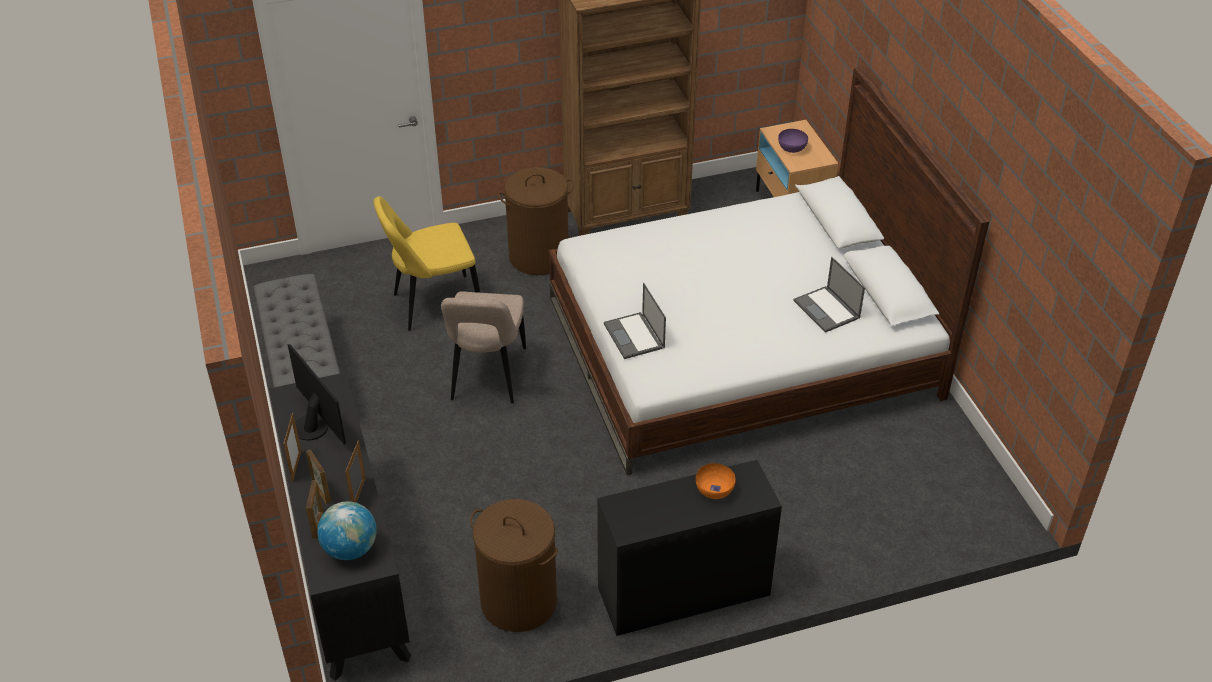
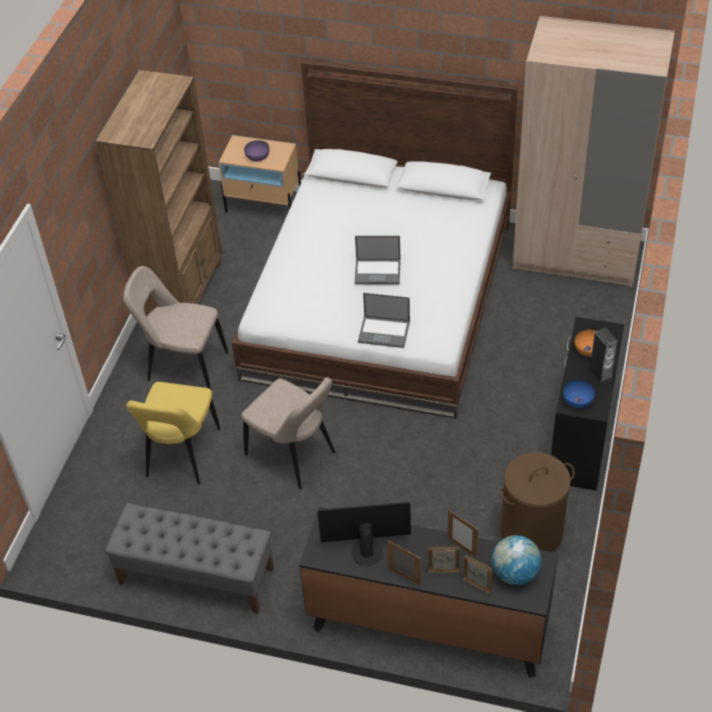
camera: 55 degrees left, 5 degrees up
brown laundry basket [498,167,574,275] -> beige chair [123,266,228,390]
laptop [793,257,865,333] -> laptop moved to [355,236,401,284]
none -> beige wardrobe [513,16,675,289]
none -> blue bowl [563,380,595,408]
none -> speaker [588,328,617,385]

